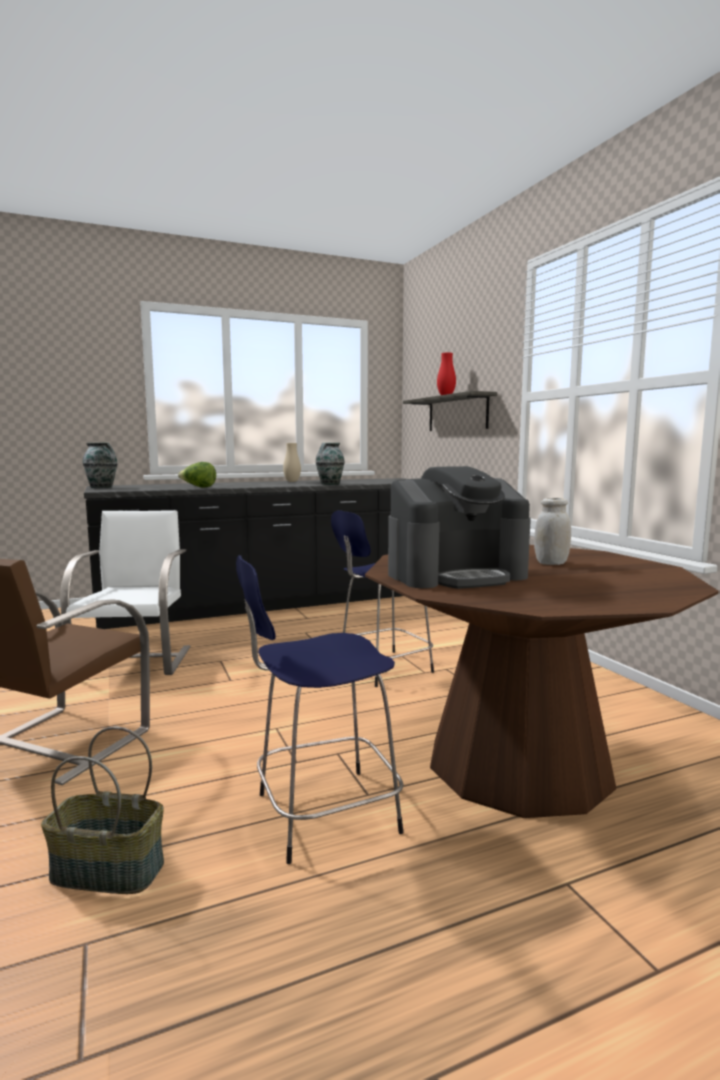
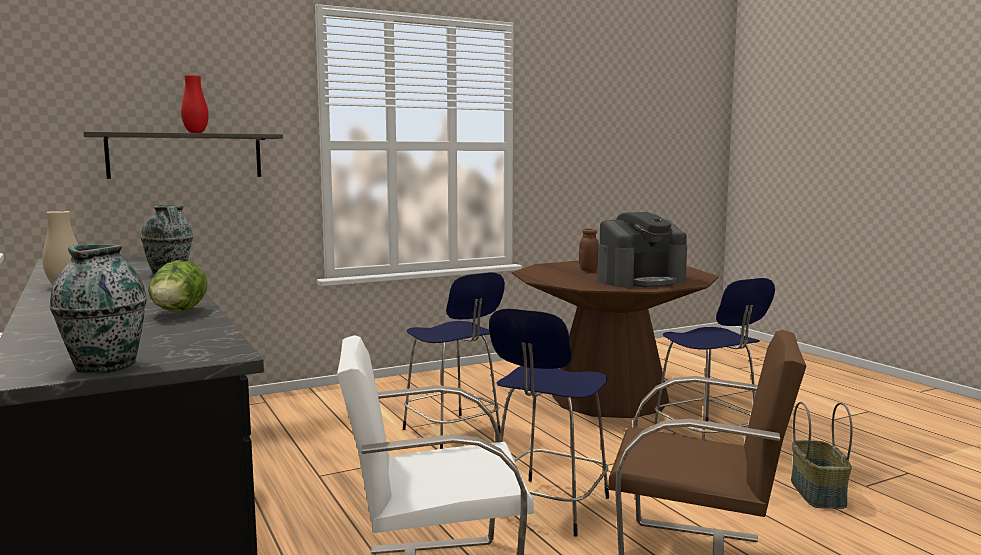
camera: 95 degrees left, 0 degrees up
coffee machine [388,466,531,589] -> coffee machine turned 90 degrees clockwise [598,212,687,288]
white jar [534,498,571,565] -> brown jar [579,229,599,272]
none -> blue stool [489,309,609,537]

